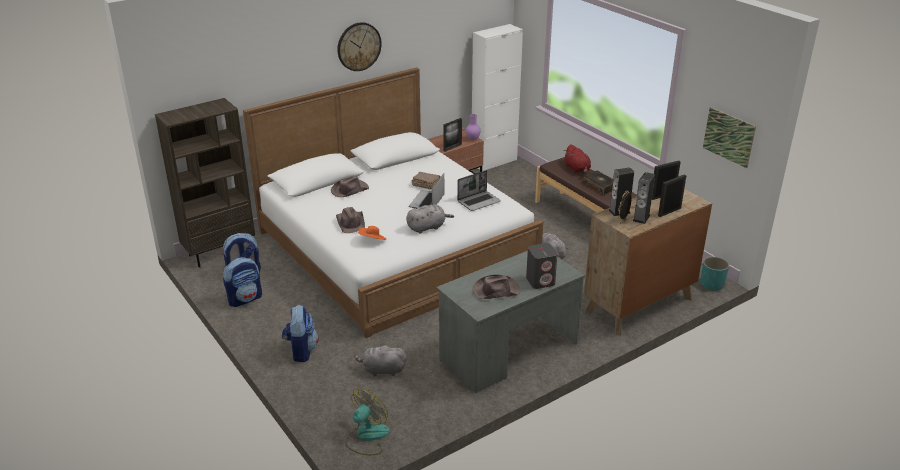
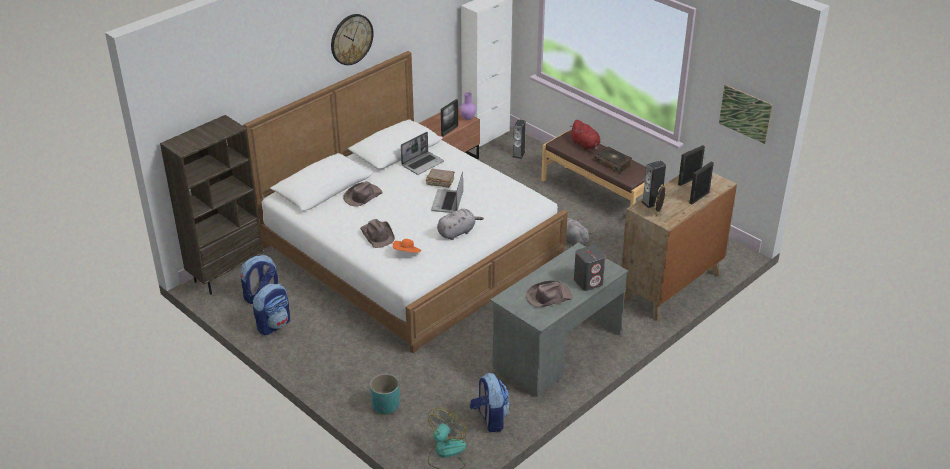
camera: 10 degrees left, 5 degrees up
backpack [282,305,319,362] -> backpack moved to [470,373,510,432]
grey plush toy [354,344,407,376] -> none
laptop [457,170,501,211] -> laptop moved to [401,132,444,175]
speaker [633,172,655,224] -> speaker moved to [513,119,526,159]
turquoise planter [700,256,729,291] -> turquoise planter moved to [370,374,399,415]

